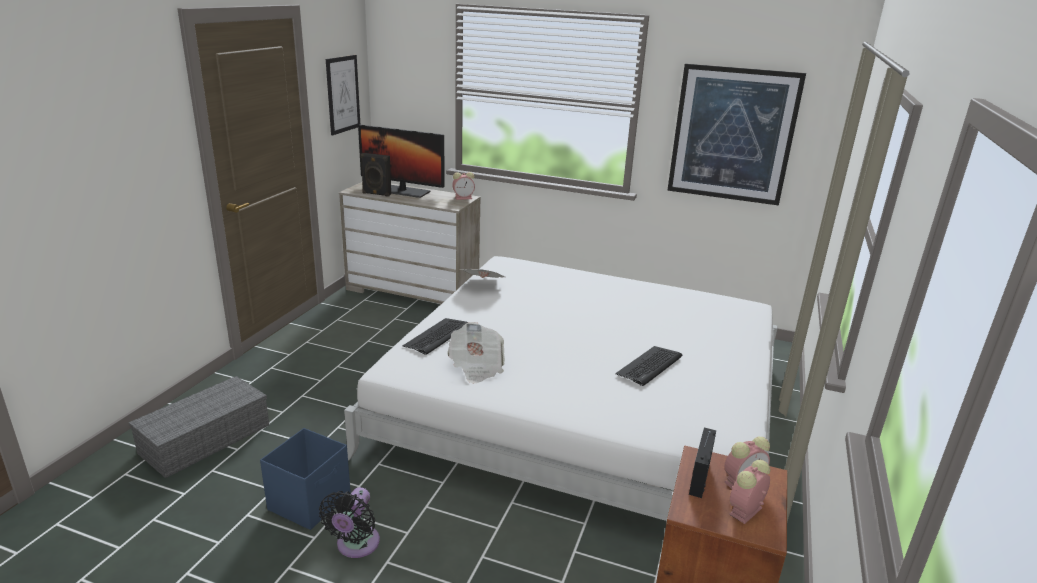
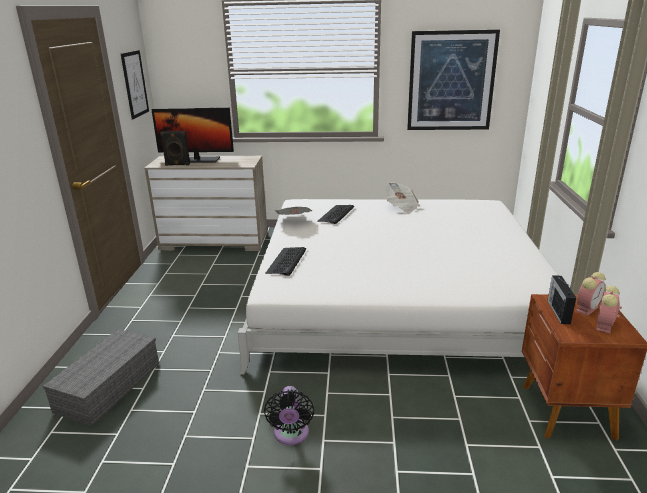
camera: 15 degrees left, 0 degrees up
blue storage box [260,428,351,530] -> none
newspaper [447,322,505,384] -> newspaper moved to [384,182,420,213]
alarm clock [452,172,475,200] -> none
keyboard [615,346,683,386] -> keyboard moved to [317,205,354,224]

